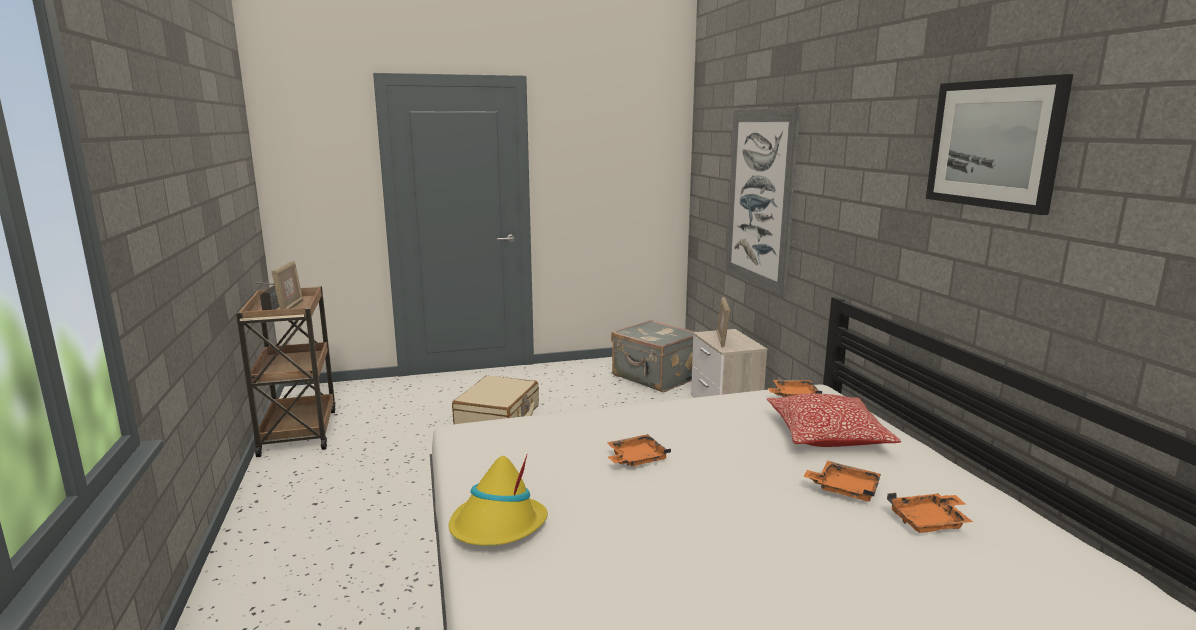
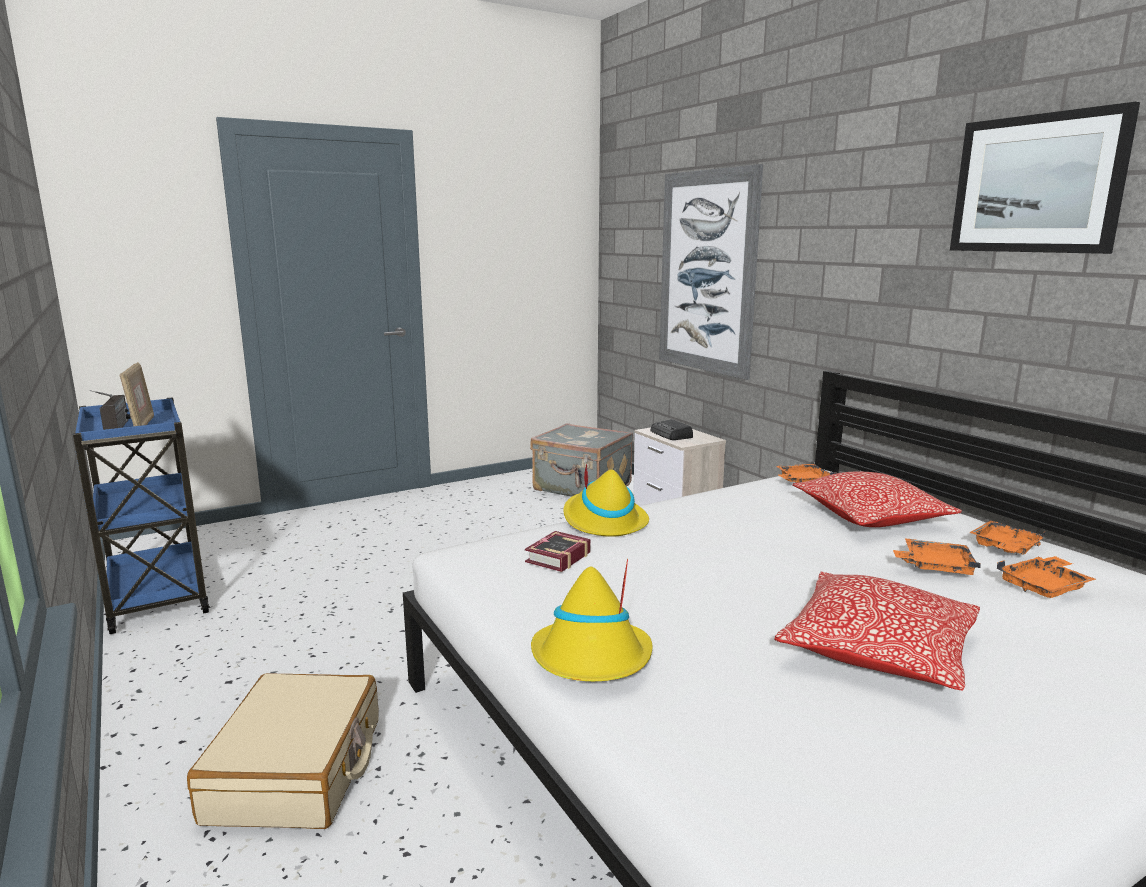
camera: 15 degrees left, 0 degrees up
brown cart [236,286,336,457] -> blue cart [73,397,210,634]
beige suitcase [452,375,539,424] -> beige suitcase moved to [187,673,379,829]
orange tray [607,434,671,467] -> orange tray moved to [969,521,1046,555]
picture frame [716,297,730,347] -> radio [651,419,693,440]
none -> book [525,531,591,572]
none -> yellow hat [564,464,649,537]
none -> pillow [774,572,980,691]

